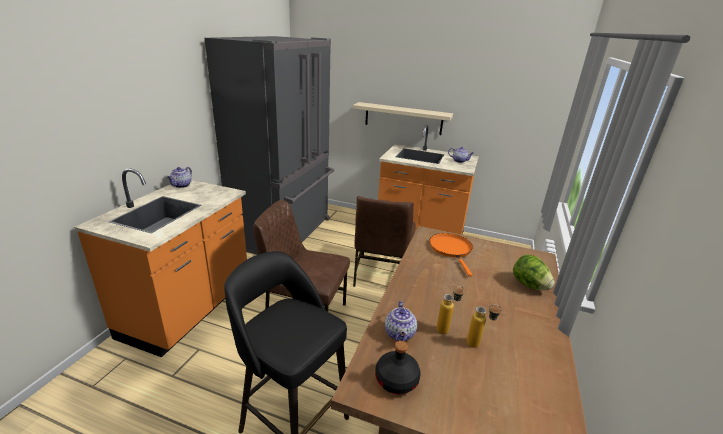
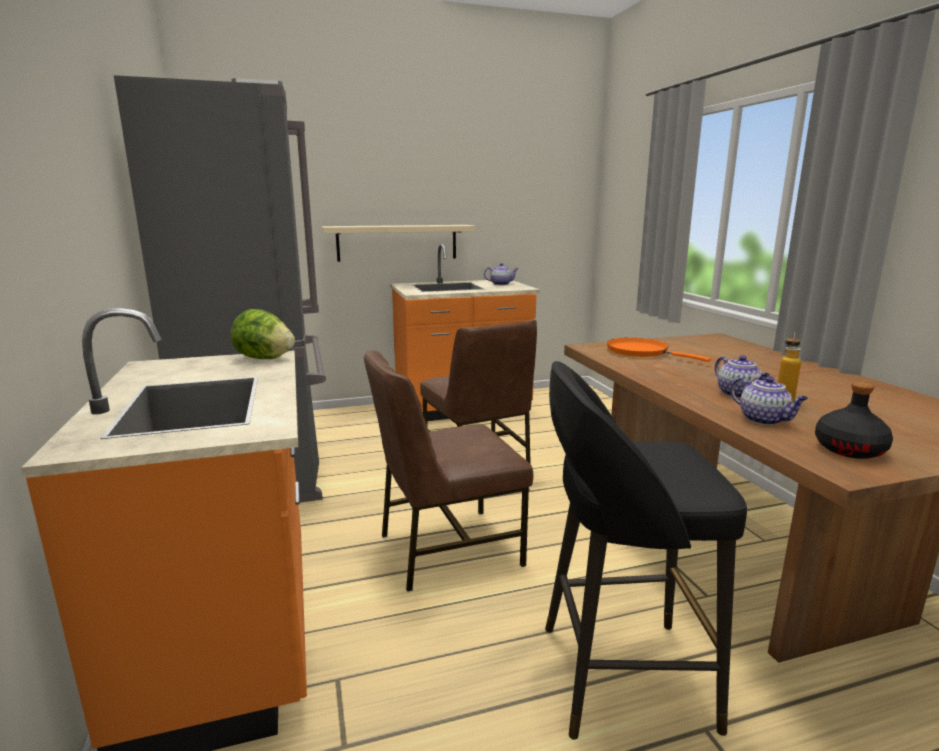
camera: 35 degrees left, 10 degrees down
teapot [167,167,192,188] -> teapot moved to [715,355,770,398]
bottle [467,305,502,348] -> none
lettuce [513,255,555,290] -> lettuce moved to [230,309,295,359]

